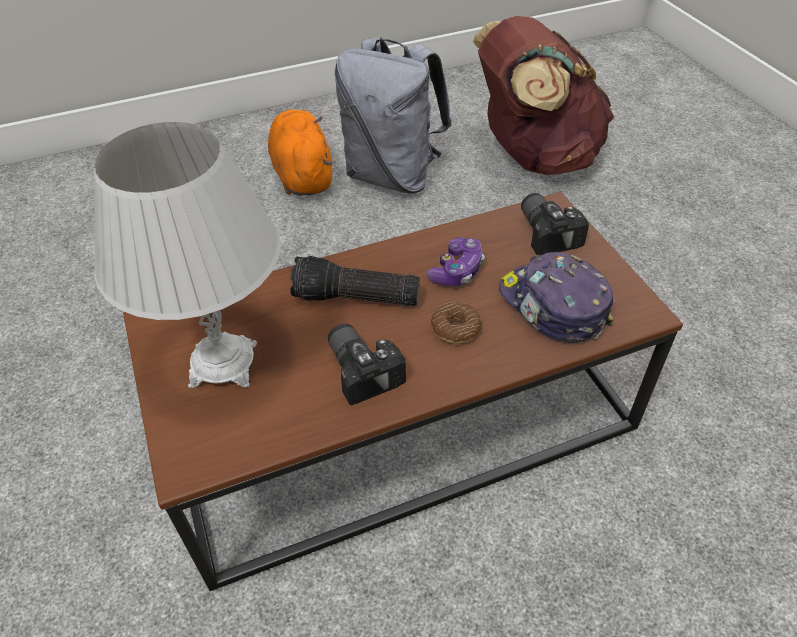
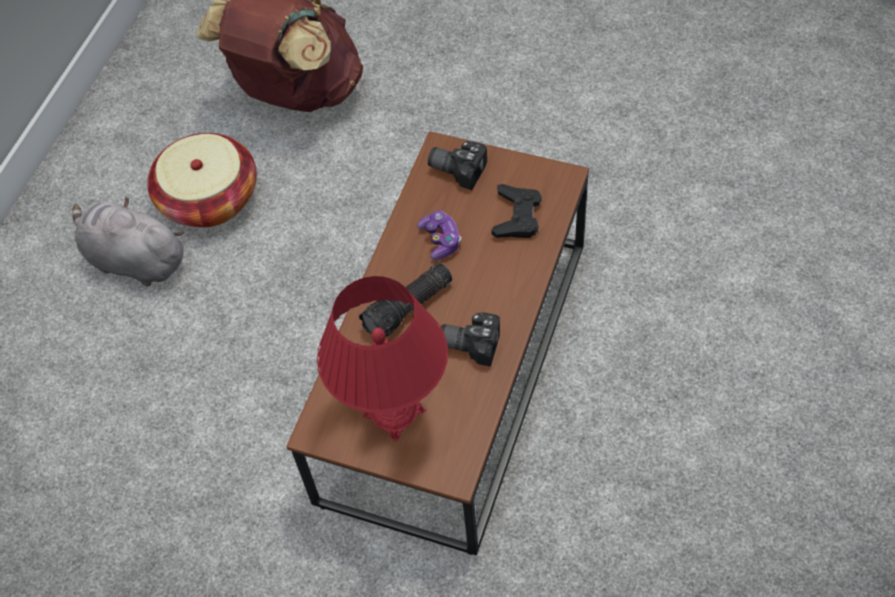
camera: 45 degrees left, 10 degrees up
white table lamp [94,122,281,388] -> red table lamp [317,276,448,442]
orange plush toy [268,110,332,196] -> grey plush toy [72,197,184,286]
grey backpack [335,37,452,193] -> basket [147,133,257,227]
donut [431,302,481,344] -> none
cap [499,252,614,343] -> black game controller [491,184,541,238]

